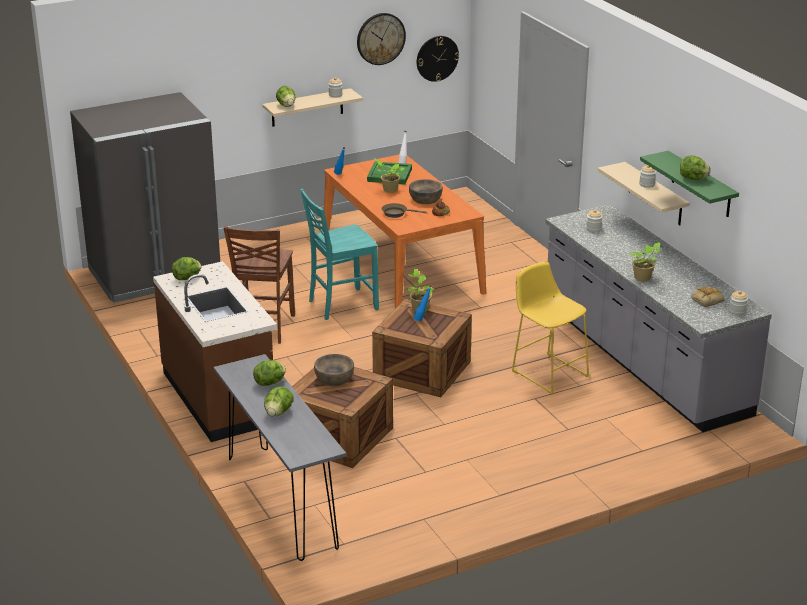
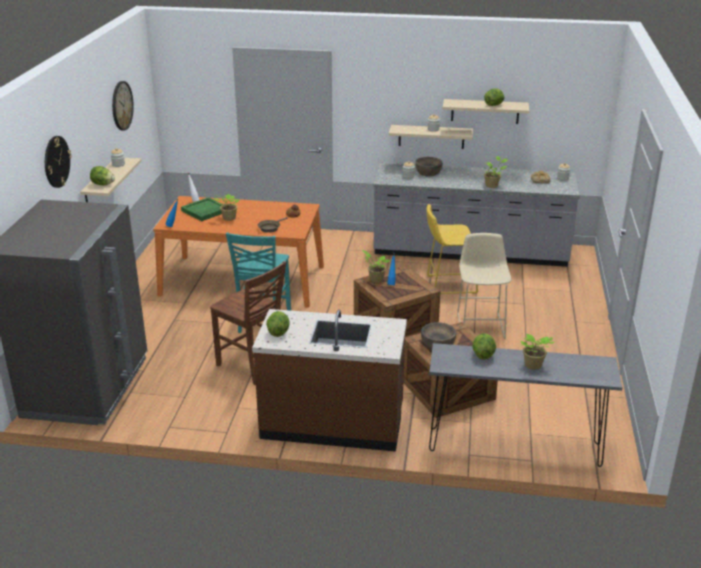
camera: 55 degrees left, 0 degrees up
lettuce [264,386,294,417] -> potted plant [521,334,555,370]
brown bowl [409,179,443,204] -> brown bowl moved to [415,157,443,176]
wall clock [417,36,459,82] -> wall clock moved to [45,136,71,188]
green shelf [640,151,739,217] -> beige shelf [443,99,529,124]
none -> beige stool [457,233,512,339]

